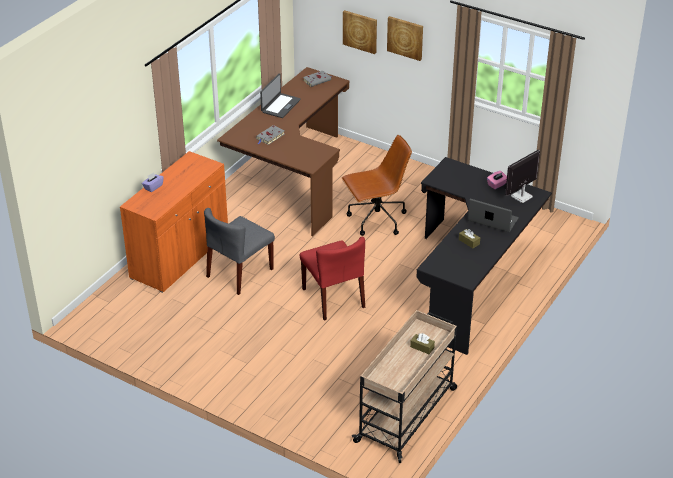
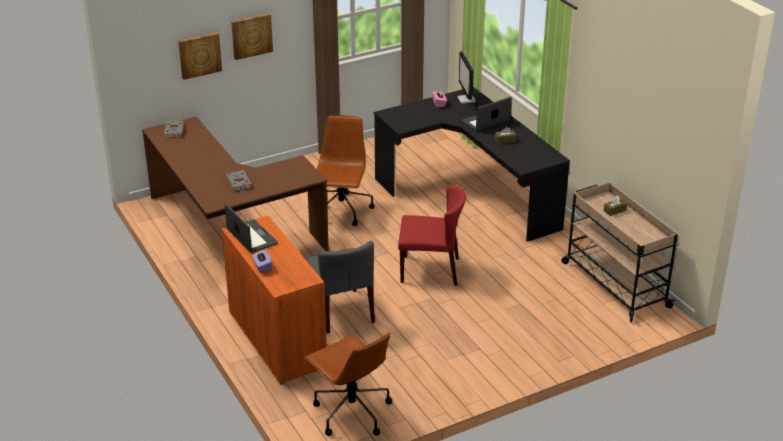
camera: 60 degrees left, 5 degrees down
laptop [260,73,301,118] -> laptop moved to [225,204,278,253]
none -> brown office chair [304,333,392,436]

